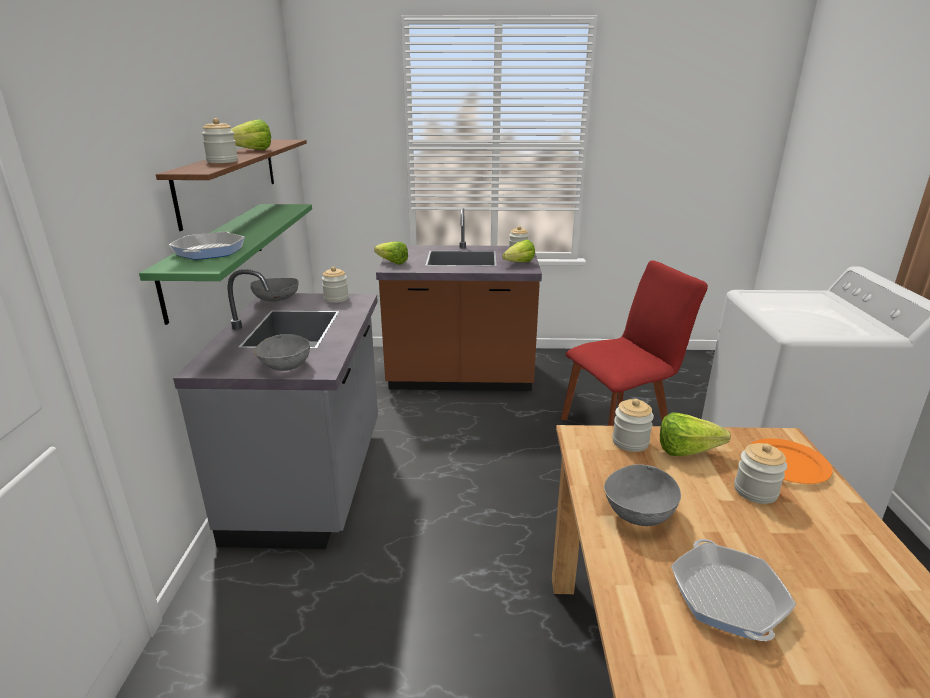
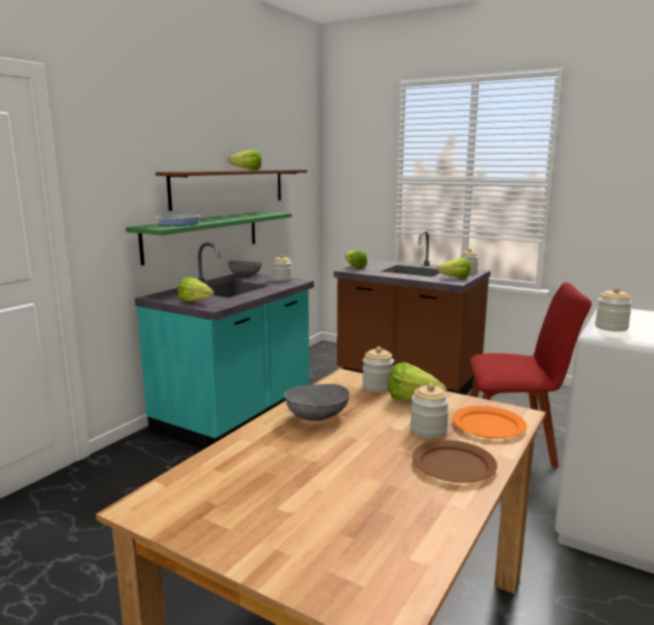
camera: 30 degrees right, 10 degrees down
grey counter [173,269,378,549] -> turquoise counter [135,242,314,450]
jar [201,118,238,163] -> jar moved to [595,287,632,332]
grey bowl [255,334,310,371] -> lettuce [178,277,214,302]
frying pan [671,539,796,641] -> none
none -> brown plate [413,440,497,483]

